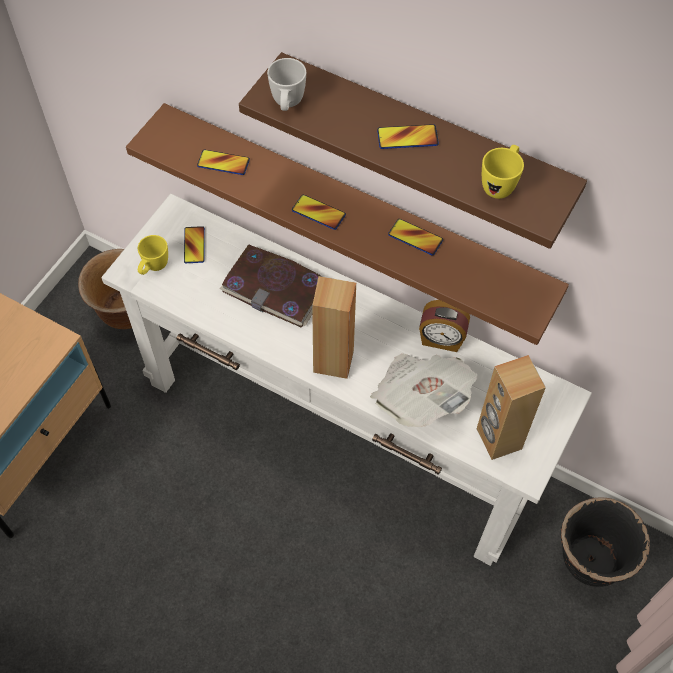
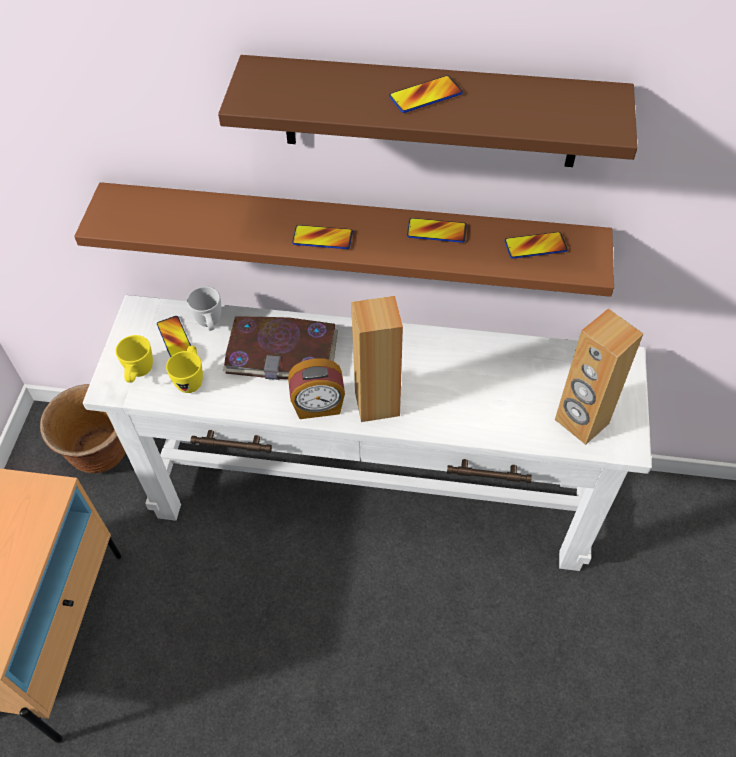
camera: 20 degrees left, 5 degrees down
phone [197,150,250,175] -> phone moved to [505,232,568,259]
white mug [267,58,306,111] -> white mug moved to [187,286,221,331]
newspaper [370,354,478,427] -> none
alarm clock [419,300,470,352] -> alarm clock moved to [288,358,345,419]
yellow mug [482,145,524,199] -> yellow mug moved to [166,346,203,393]
black planter [561,497,650,587] -> none

